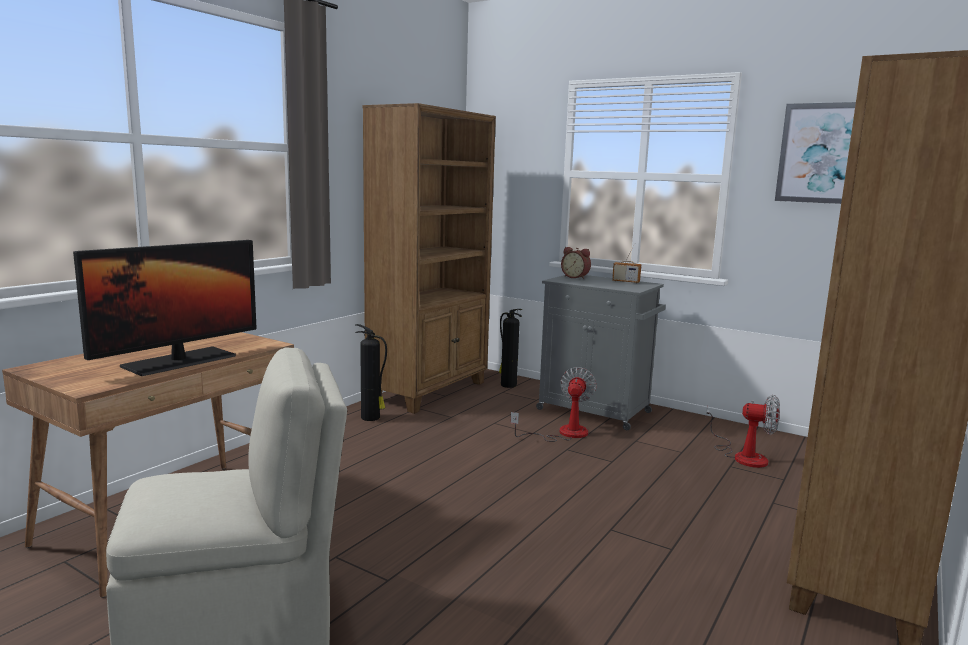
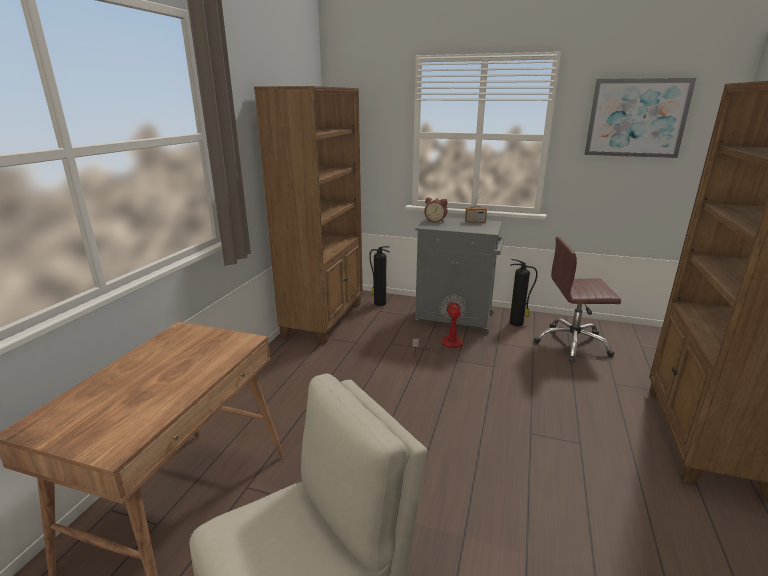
camera: 15 degrees left, 10 degrees up
monitor [73,240,257,376] -> none
fire extinguisher [355,324,387,421] -> fire extinguisher moved to [510,259,538,326]
fan [706,395,780,468] -> brown office chair [533,237,621,362]

